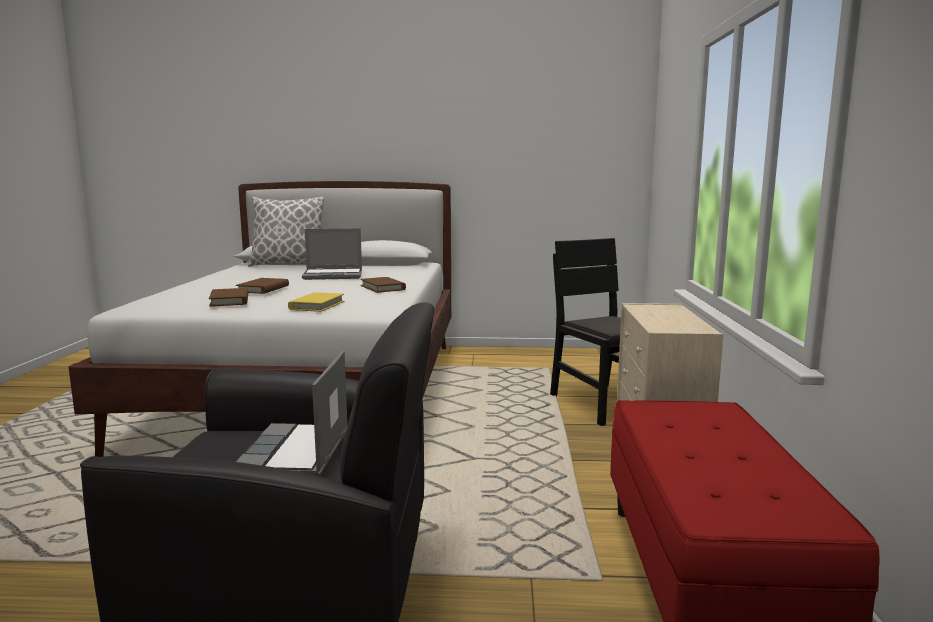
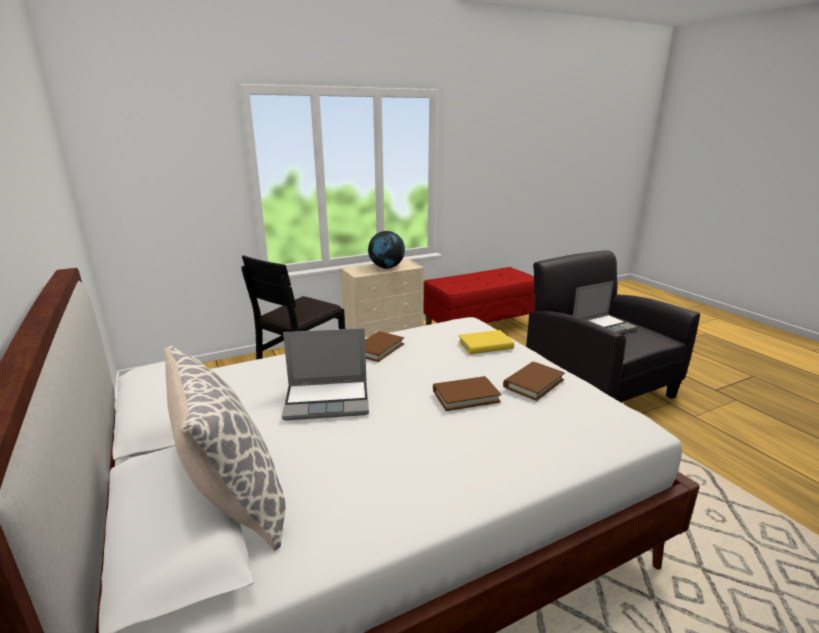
camera: 120 degrees left, 10 degrees up
laptop [302,228,362,280] -> laptop turned 120 degrees clockwise [282,328,369,420]
none -> globe [368,231,405,269]

